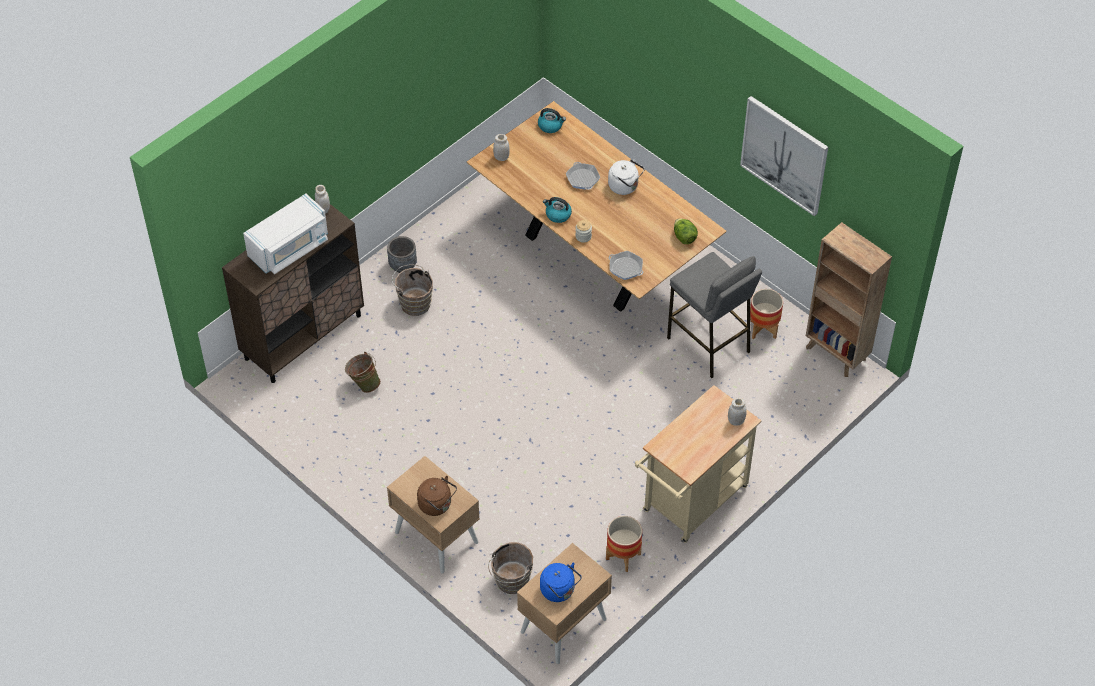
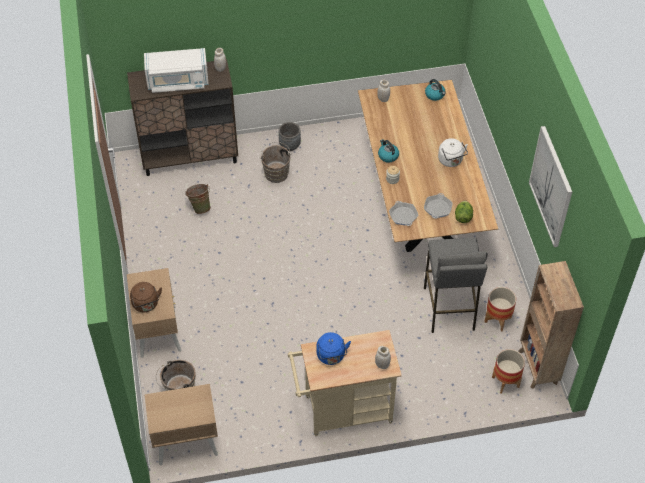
camera: 35 degrees right, 0 degrees up
blue kettle [540,562,582,602] -> blue kettle moved to [316,332,351,365]
frying pan [566,162,600,190] -> frying pan moved to [424,193,452,218]
planter [606,516,642,572] -> planter moved to [492,349,525,394]

